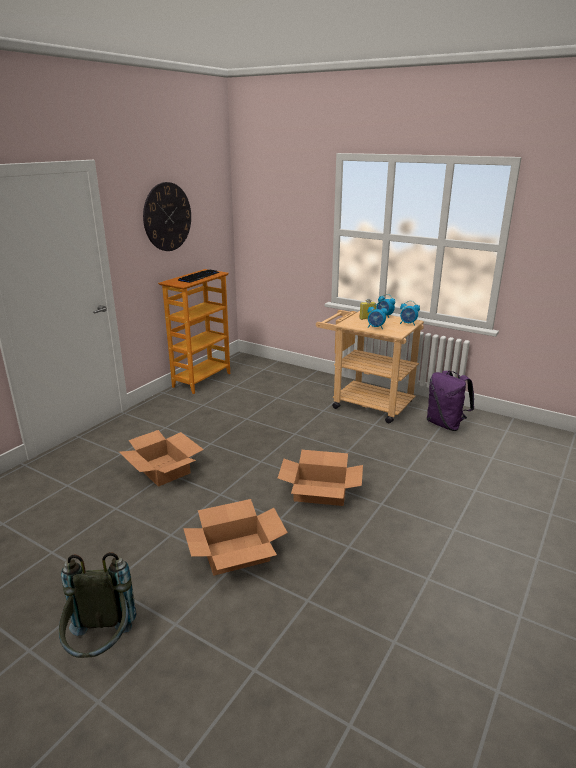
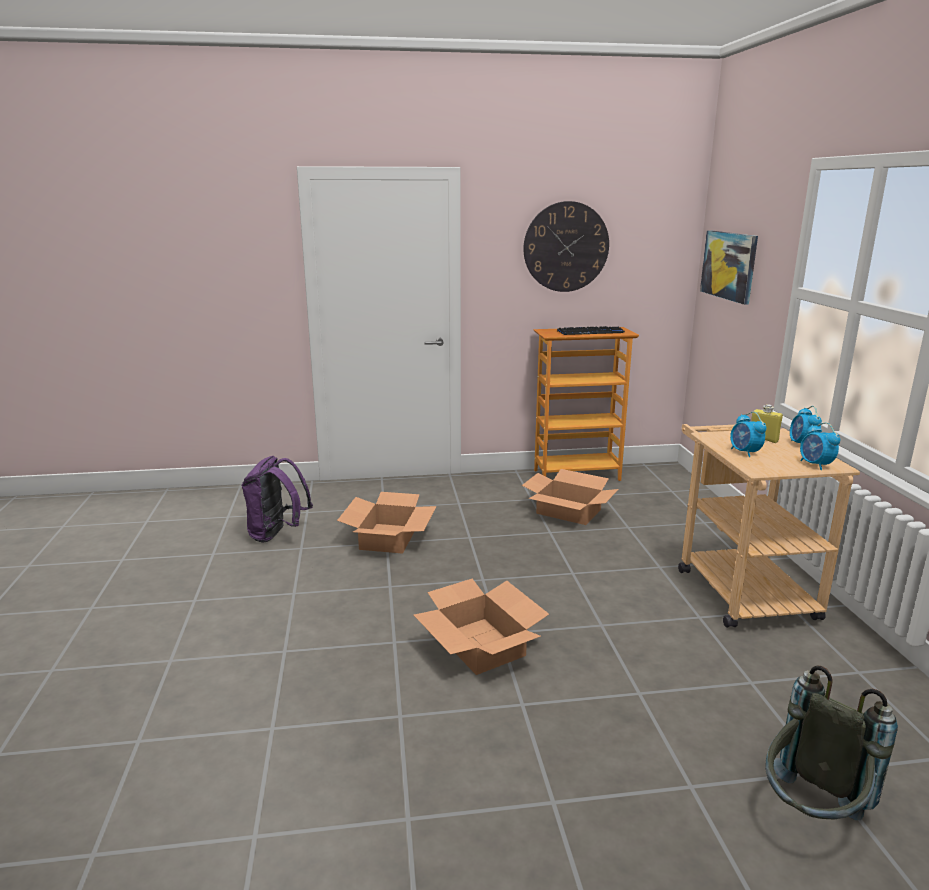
camera: 50 degrees right, 5 degrees down
grey backpack [59,552,137,658] -> grey backpack moved to [765,665,898,820]
cardboard box [183,499,288,576] -> cardboard box moved to [522,469,619,525]
purple backpack [427,371,474,431] -> purple backpack moved to [242,456,313,543]
none -> picture [700,230,758,305]

